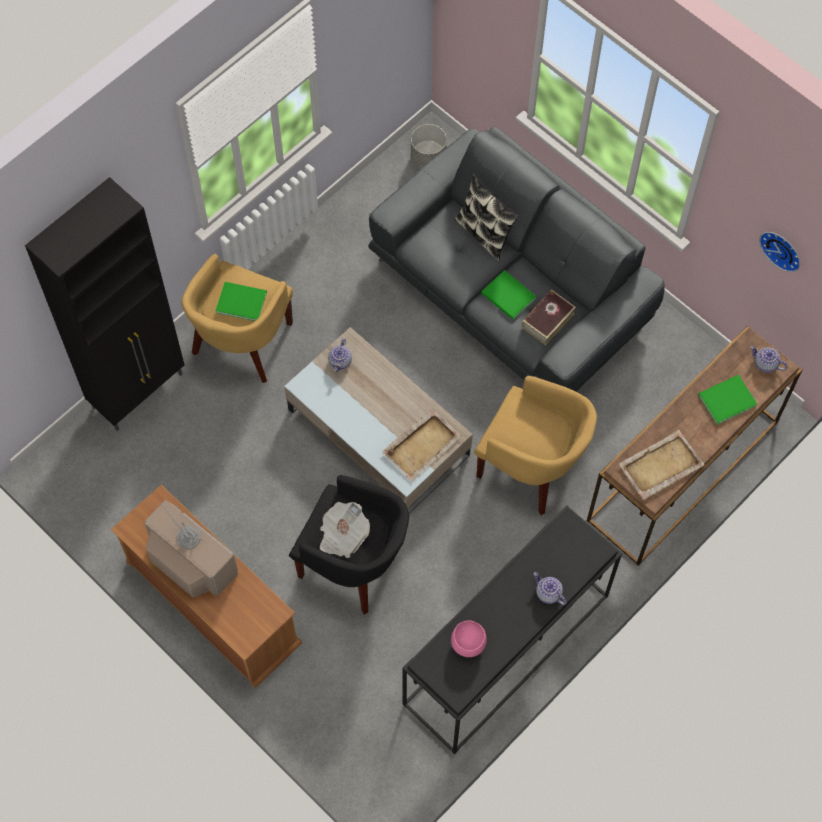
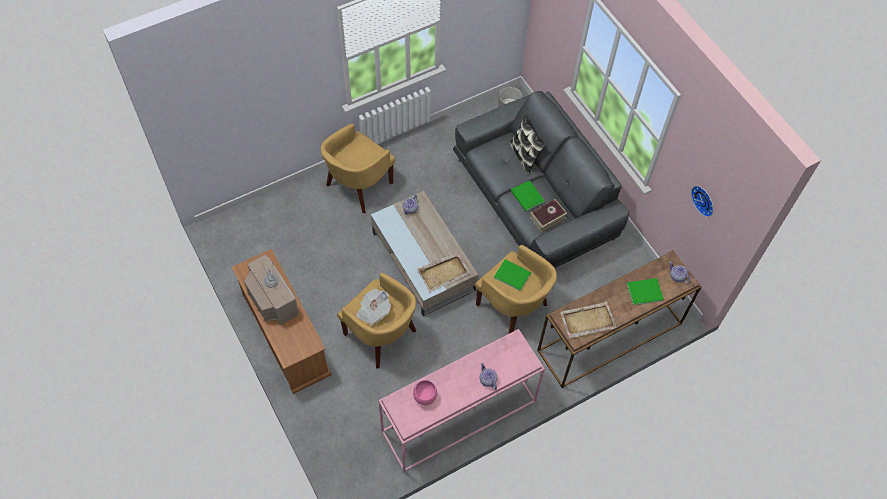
camera: 15 degrees right, 5 degrees down
black cabinet [25,177,185,431] -> none
green book [215,282,267,321] -> green book moved to [494,259,531,291]
black armchair [289,475,409,615] -> yellow armchair [337,273,416,369]
black console table [402,505,622,754] -> pink console table [378,329,545,472]

